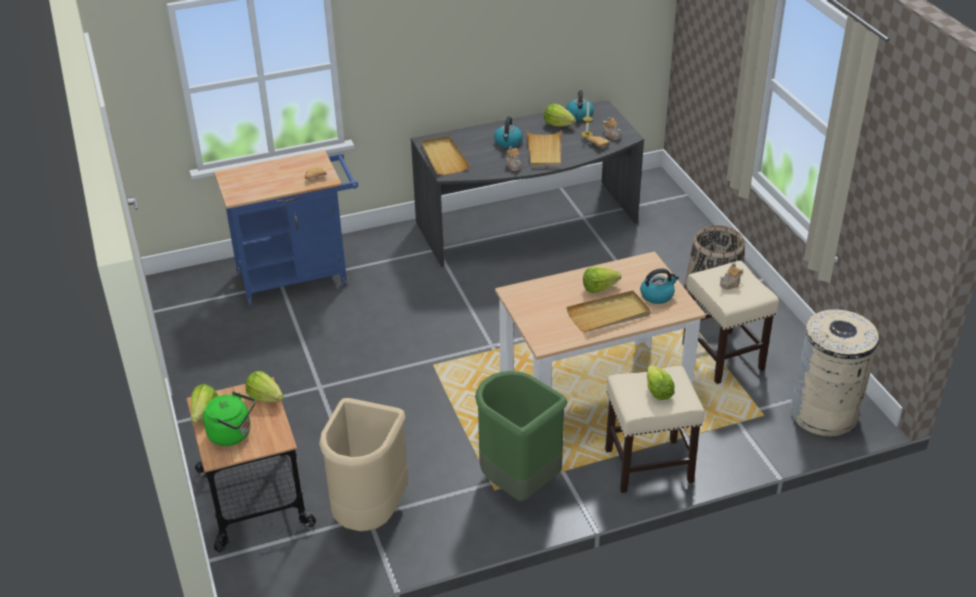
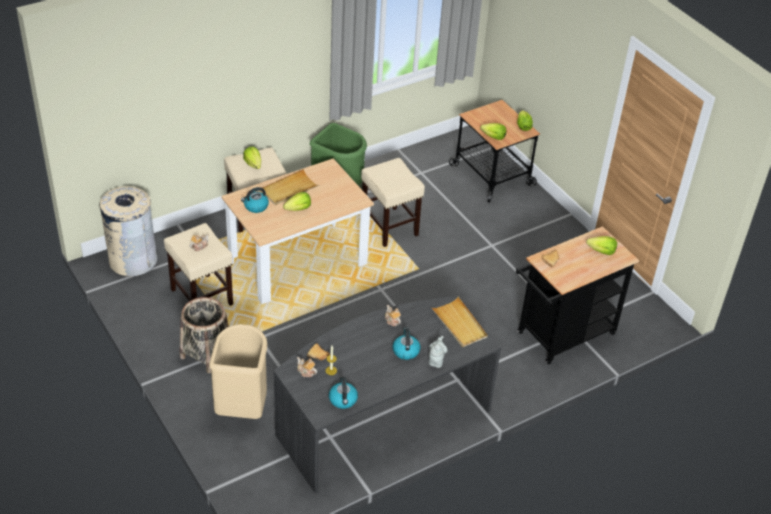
camera: 165 degrees right, 5 degrees up
green kettle [203,391,255,446] -> none
blue cart [214,150,358,306] -> black cart [516,226,639,364]
beige trash can [319,398,408,531] -> beige trash can moved to [209,324,267,419]
beige tray [527,130,561,167] -> none
lettuce [544,104,576,127] -> lettuce moved to [586,236,617,255]
none -> beige stool [361,158,425,247]
none -> grey teapot [429,336,447,368]

